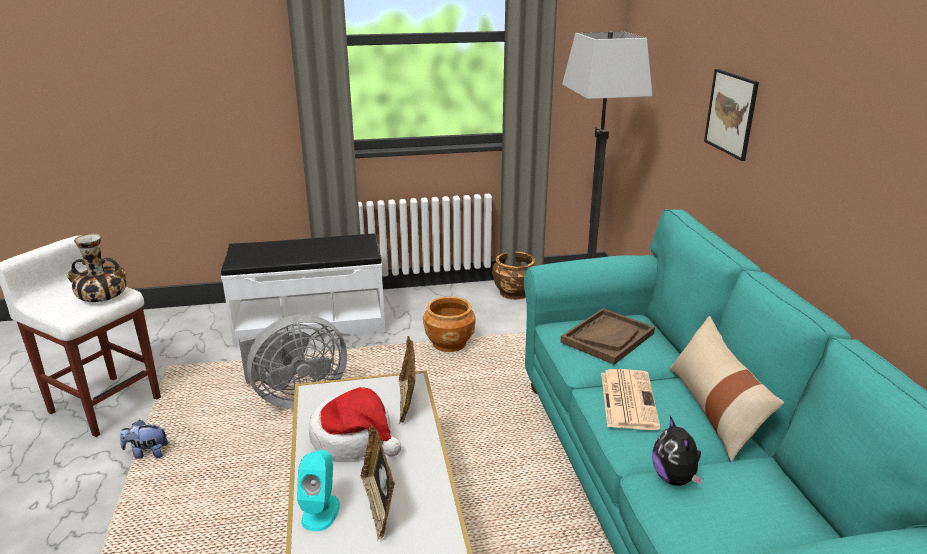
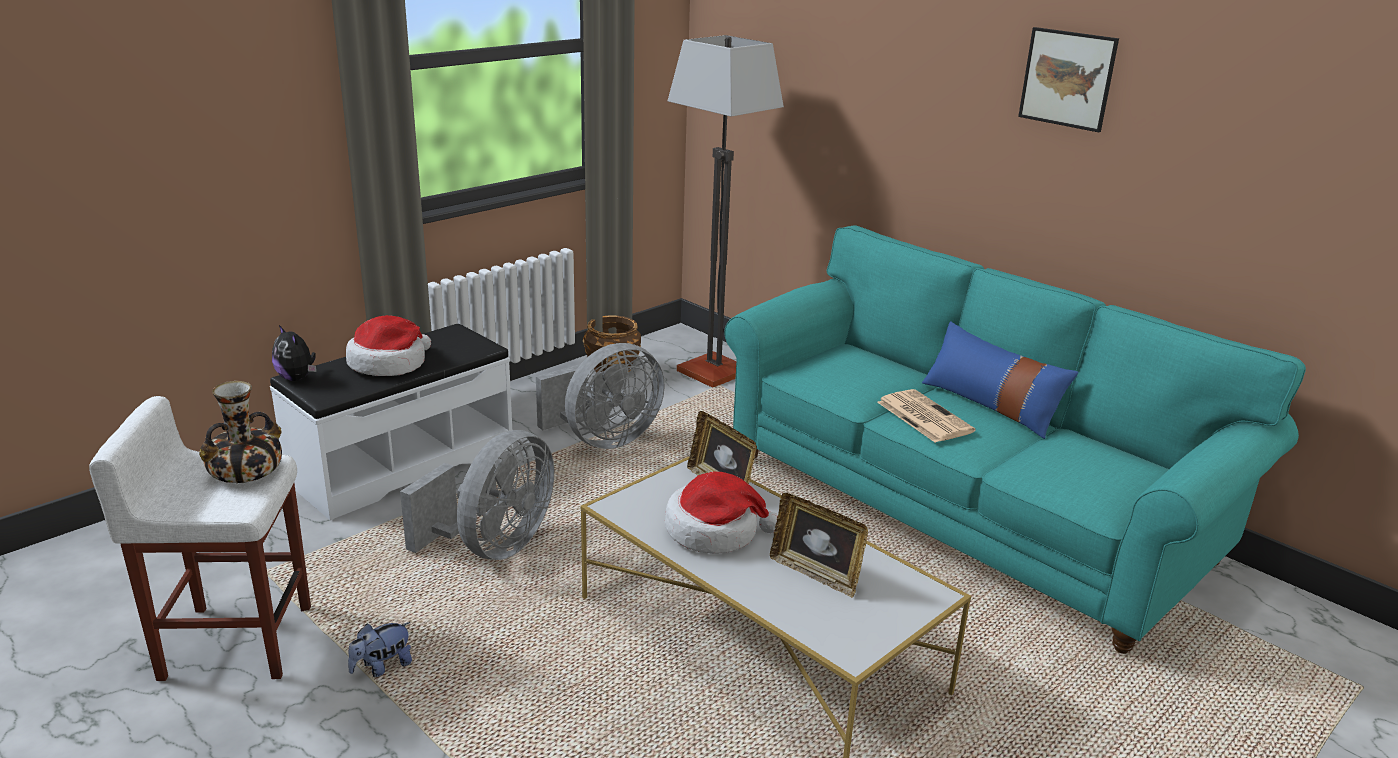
camera: 35 degrees left, 0 degrees up
turquoise speaker [297,450,340,531] -> none
brown planter [423,297,476,352] -> grey fan [536,343,665,449]
brown tray [560,308,655,365] -> none
plush toy [652,416,703,486] -> plush toy moved to [272,325,317,381]
beige pillow [670,316,784,462] -> blue pillow [922,321,1079,439]
picture [704,69,759,161] -> picture moved to [1018,27,1119,132]
none -> hat [346,315,431,376]

